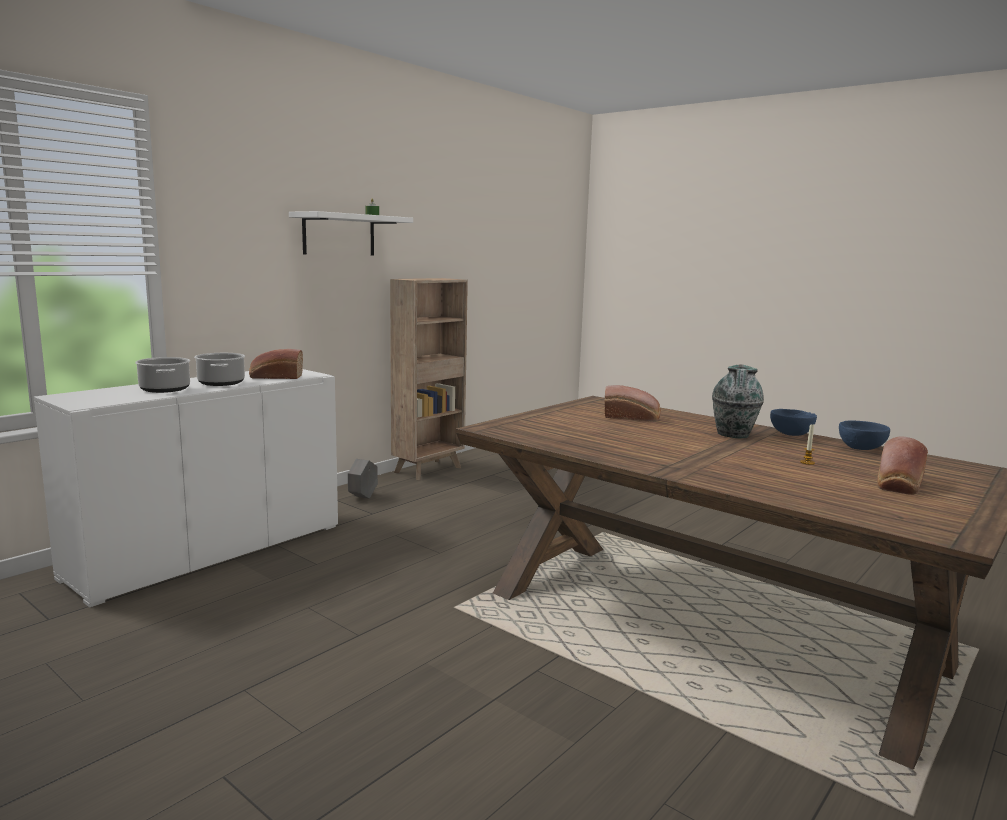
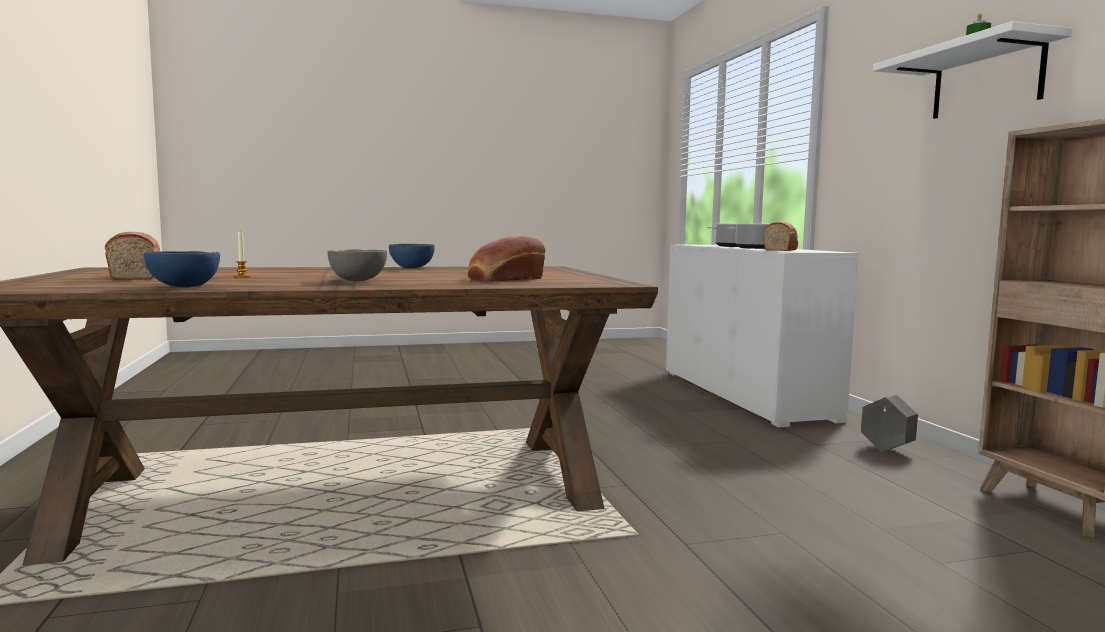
camera: 125 degrees right, 5 degrees down
vase [712,364,764,438] -> grey bowl [328,249,387,281]
blue bowl [770,409,817,436] -> blue bowl moved to [389,244,435,268]

